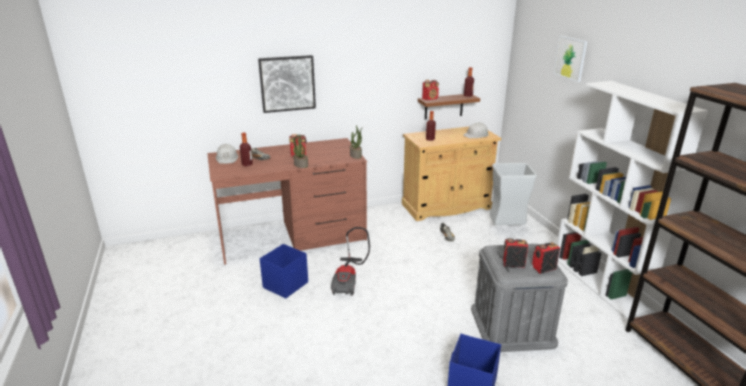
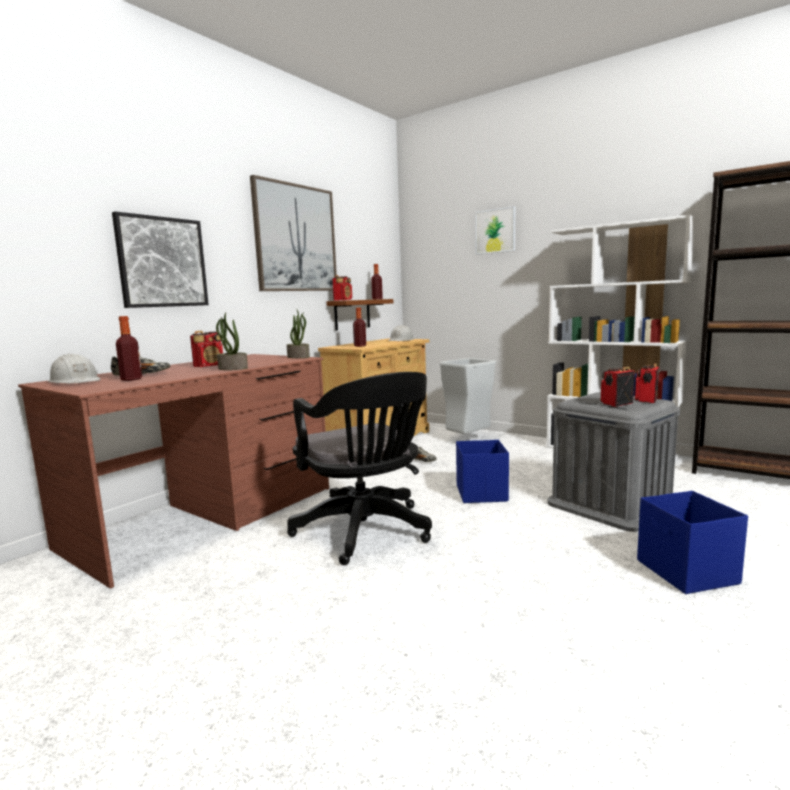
camera: 35 degrees left, 15 degrees down
blue storage box [260,244,308,299] -> blue storage box moved to [456,440,509,503]
vacuum cleaner [331,227,370,296] -> black office chair [287,372,432,565]
none -> picture [250,175,337,291]

